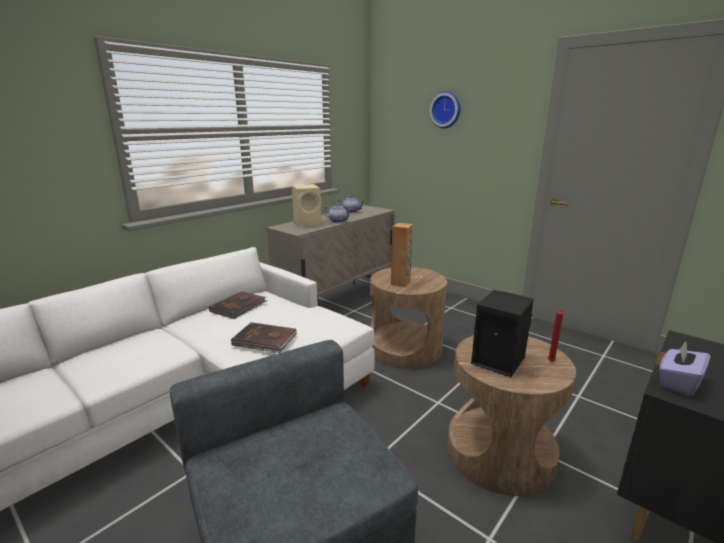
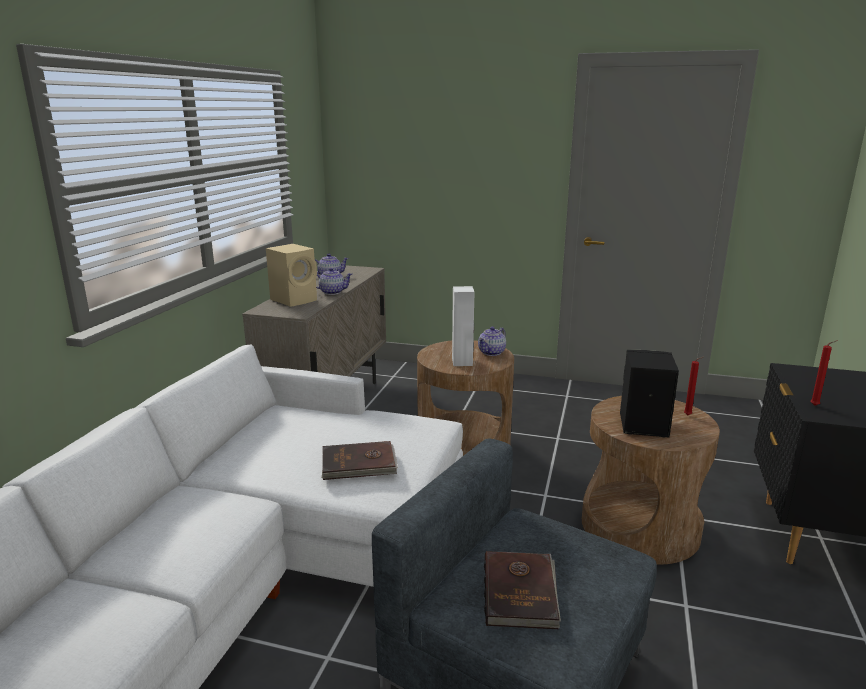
camera: 25 degrees left, 0 degrees up
brown book [209,291,267,319] -> brown book moved to [484,551,561,629]
brown speaker [391,223,413,287] -> white speaker [452,286,474,366]
wall clock [430,91,461,129] -> none
purple tissue box [659,341,710,396] -> red candle [810,340,838,406]
none -> teapot [478,327,506,356]

